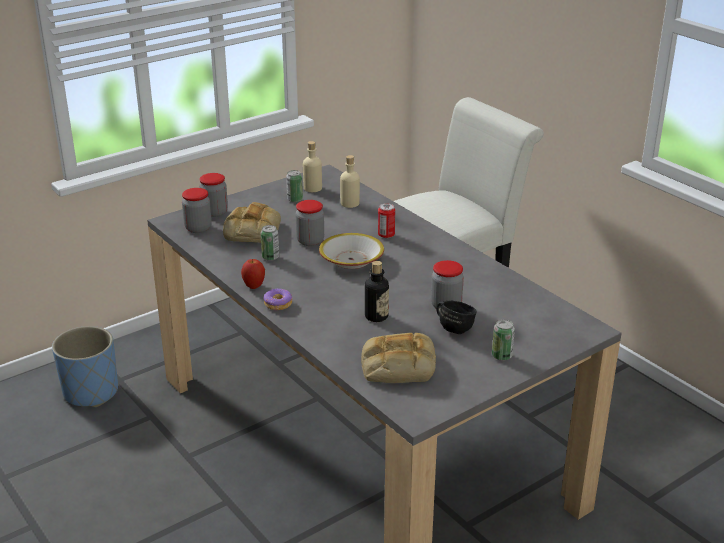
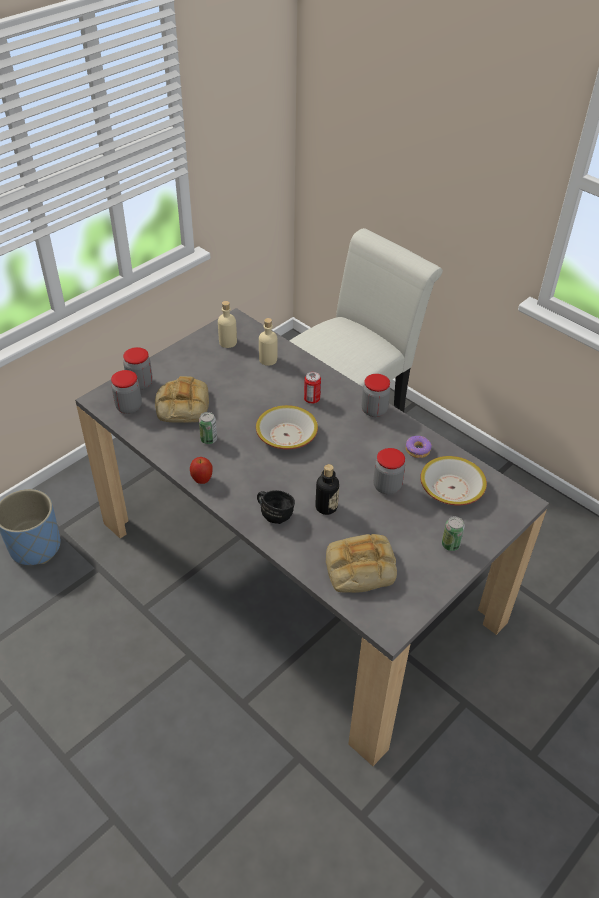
camera: 10 degrees left, 15 degrees up
donut [263,288,292,310] -> donut moved to [406,436,432,458]
can [286,170,303,202] -> none
jar [295,200,324,246] -> jar moved to [361,374,390,417]
black mug [436,301,477,334] -> black mug moved to [257,490,295,524]
none -> bowl [420,456,487,505]

